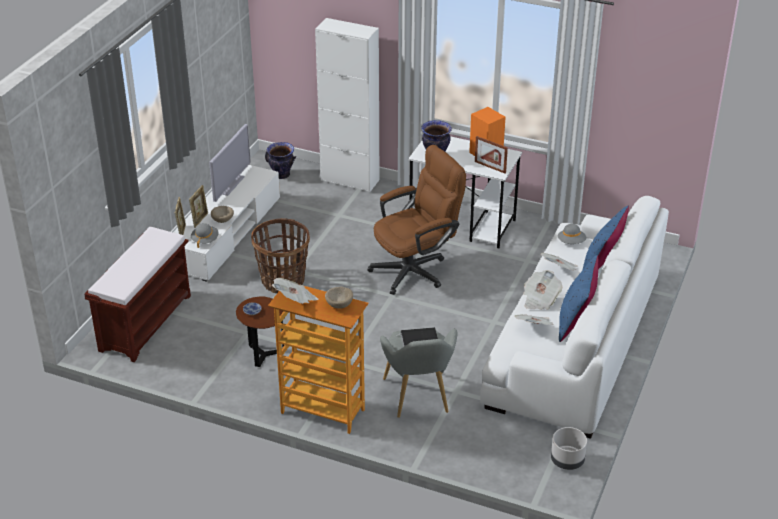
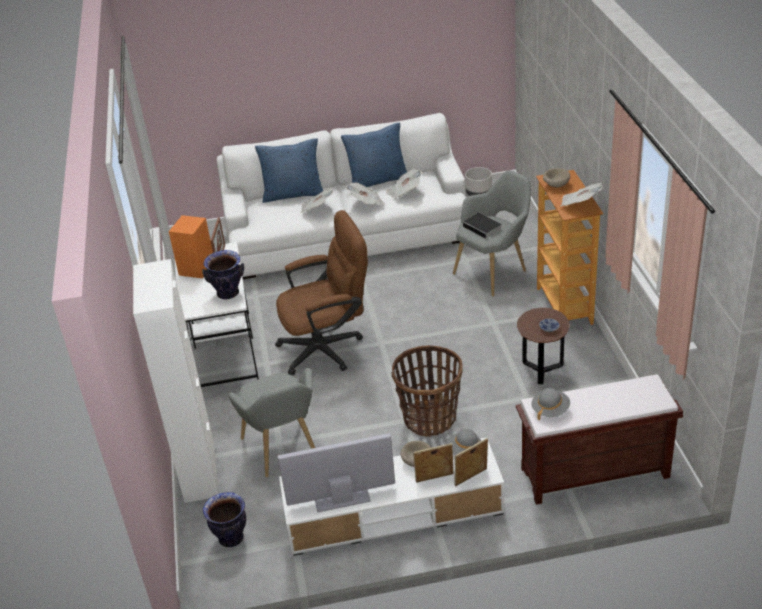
camera: 120 degrees left, 0 degrees up
brown office chair [367,145,466,295] -> brown office chair turned 135 degrees clockwise [275,210,368,375]
grey hat [558,224,586,244] -> grey hat moved to [531,388,570,420]
none -> grey armchair [228,368,315,477]

